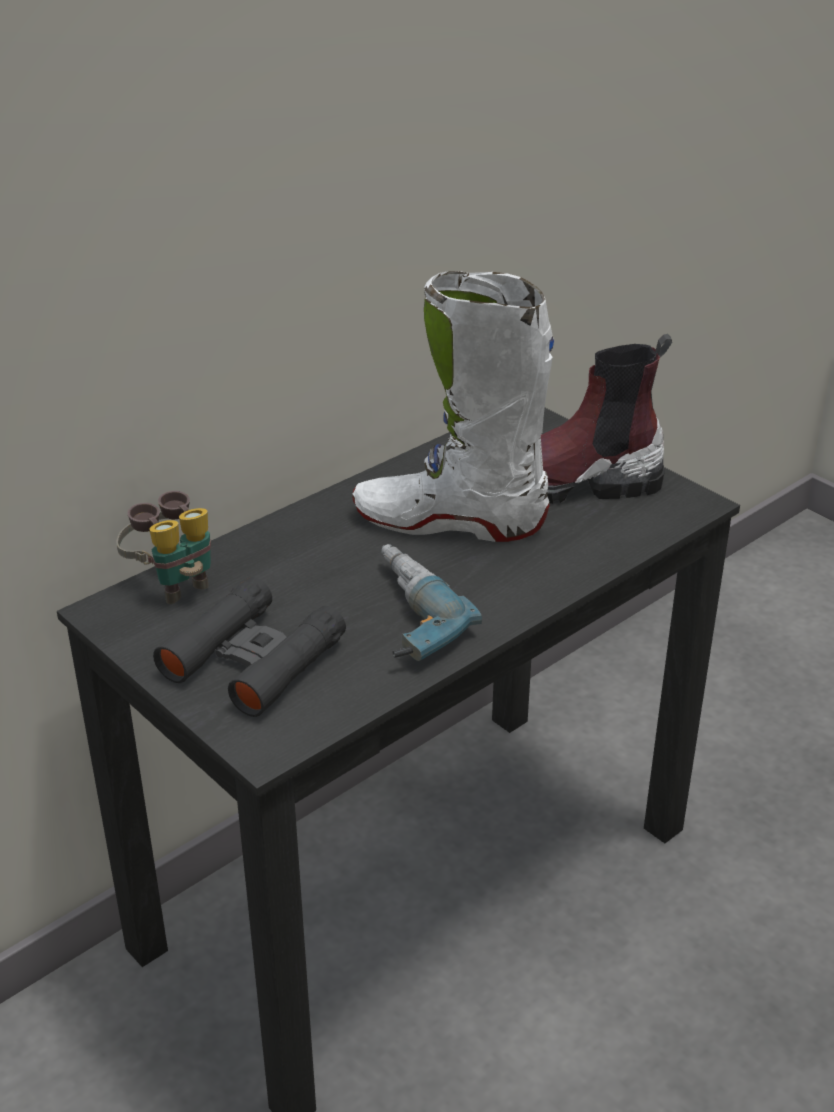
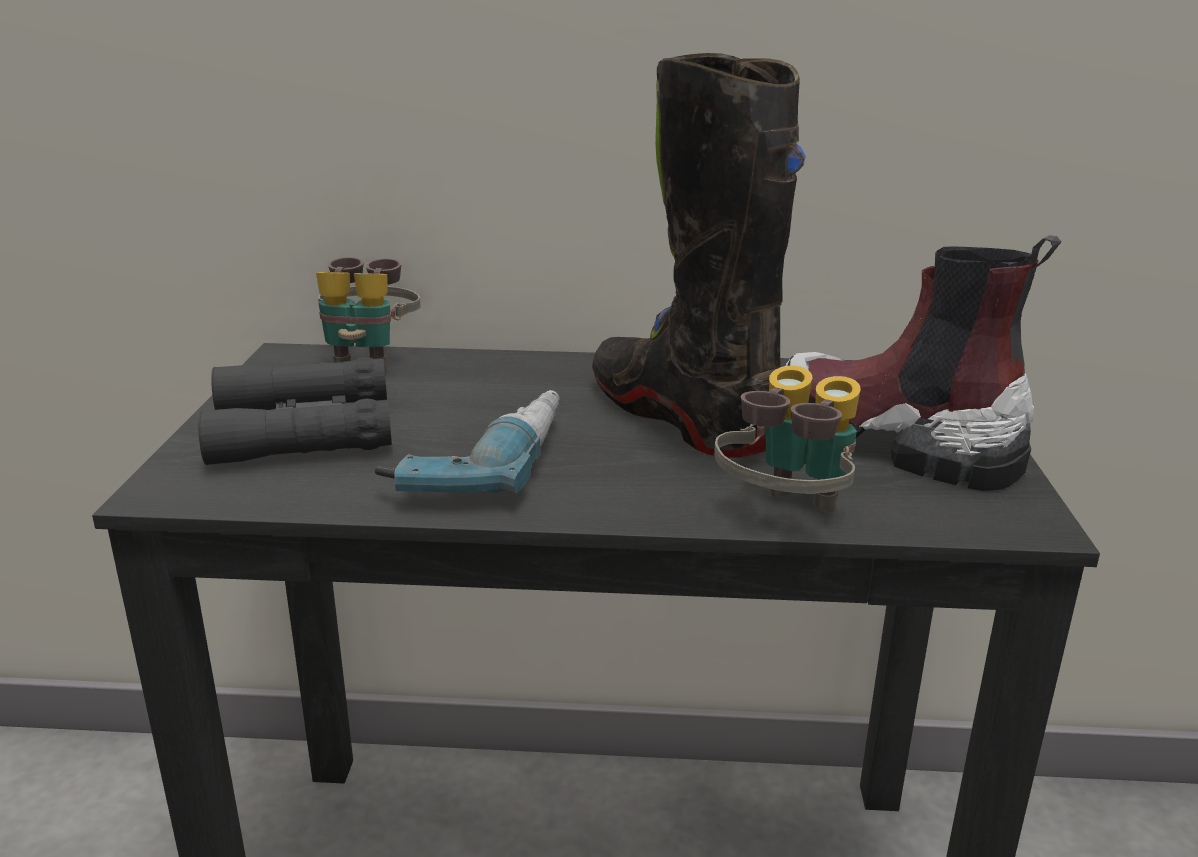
camera: 45 degrees right, 10 degrees down
white boot [352,271,554,542] -> black boot [592,53,806,458]
none -> binoculars [714,366,861,514]

